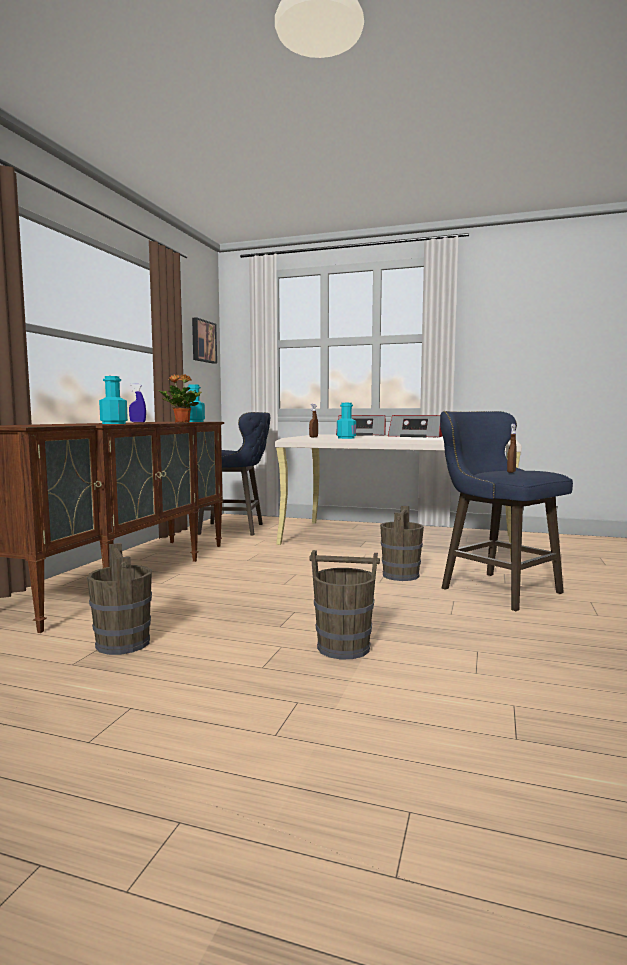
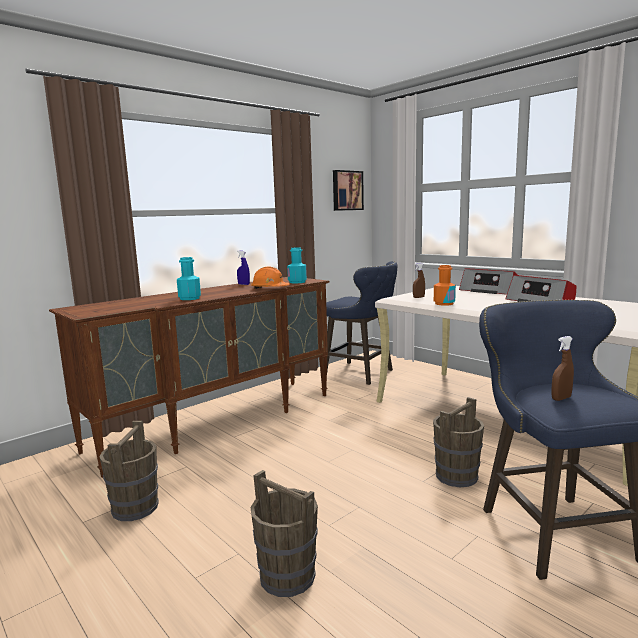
camera: 30 degrees right, 5 degrees up
potted plant [158,374,202,423] -> orange hard hat [251,267,290,289]
turquoise bottle [337,403,356,439] -> orange bottle [434,265,456,306]

